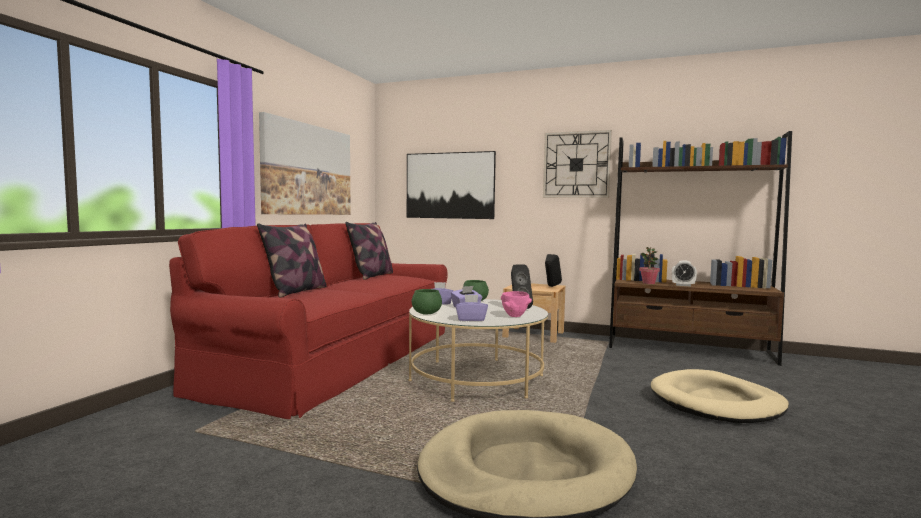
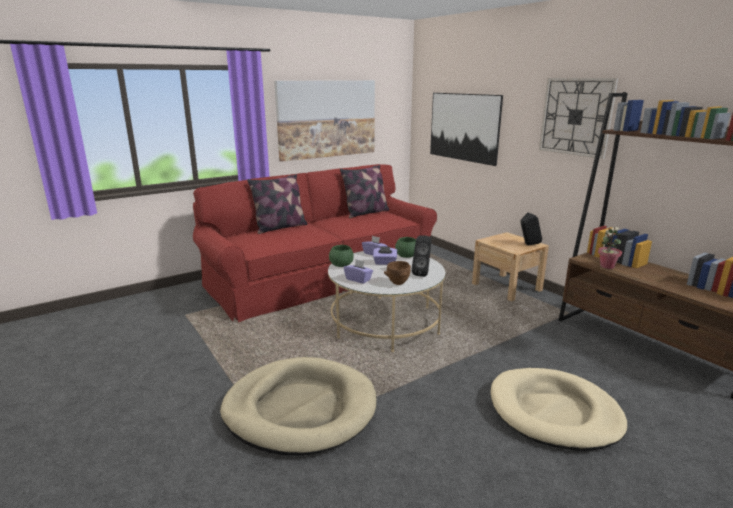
camera: 35 degrees right, 15 degrees up
pink bowl [501,291,532,317] -> brown bowl [384,261,411,285]
alarm clock [672,260,697,286] -> none

